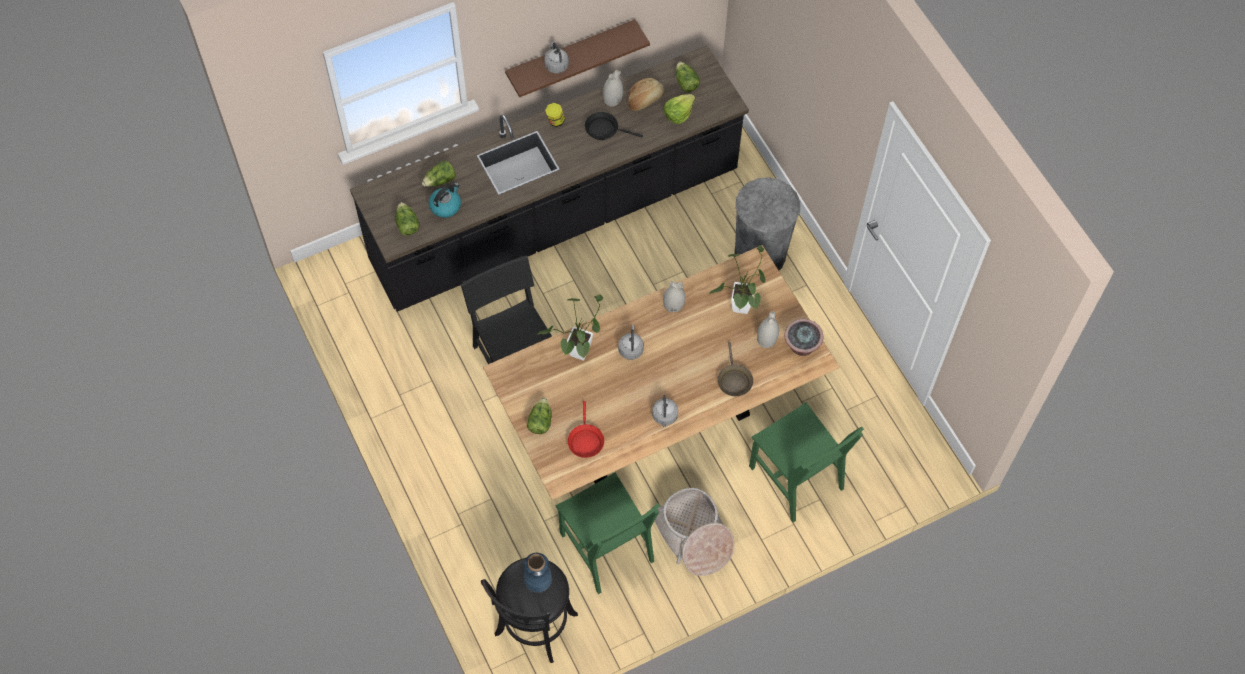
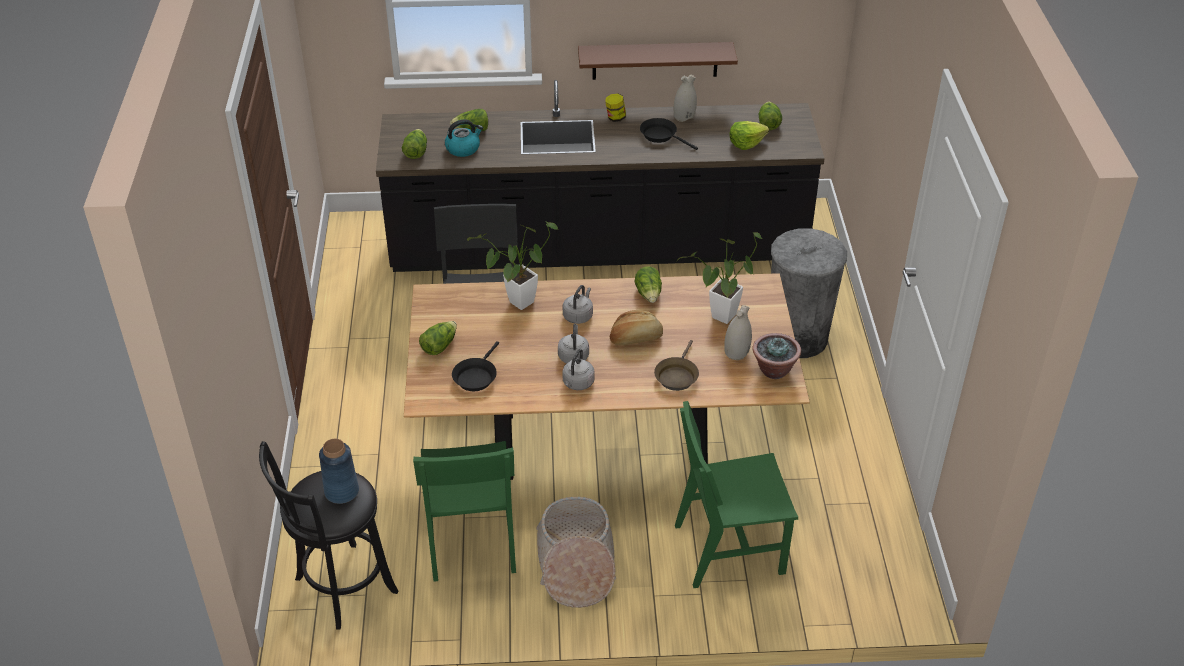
camera: 25 degrees right, 20 degrees down
grey kettle [544,41,569,73] -> grey kettle moved to [558,324,589,363]
red frying pan [568,401,604,458] -> black frying pan [452,341,499,391]
bread [628,78,665,111] -> bread moved to [610,310,663,345]
white vase [663,281,686,312] -> lettuce [634,266,662,303]
green chair [749,402,864,523] -> green chair turned 90 degrees clockwise [675,401,798,588]

